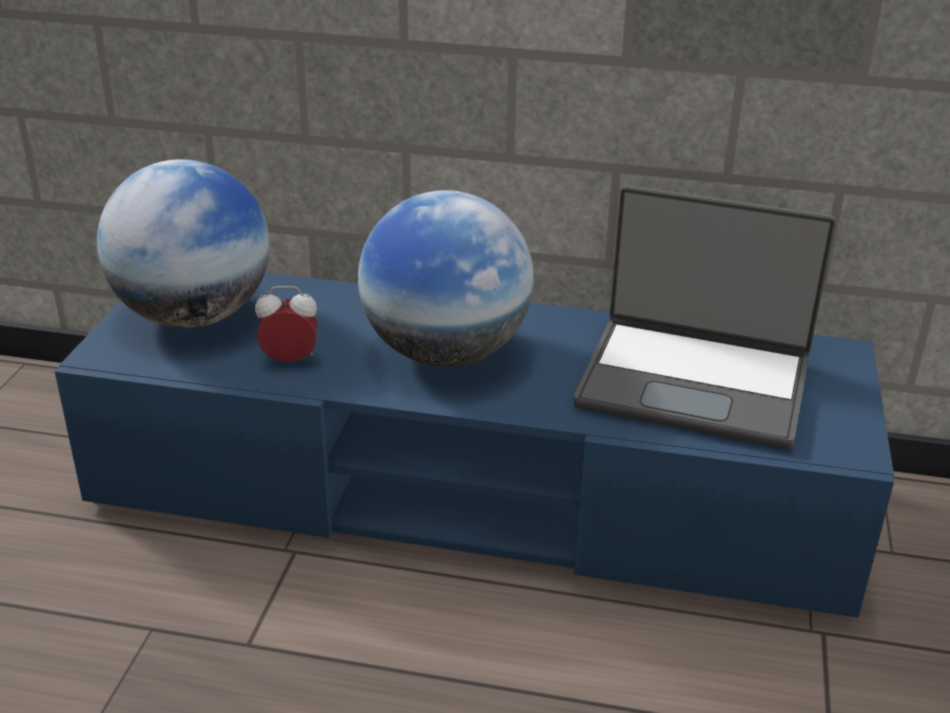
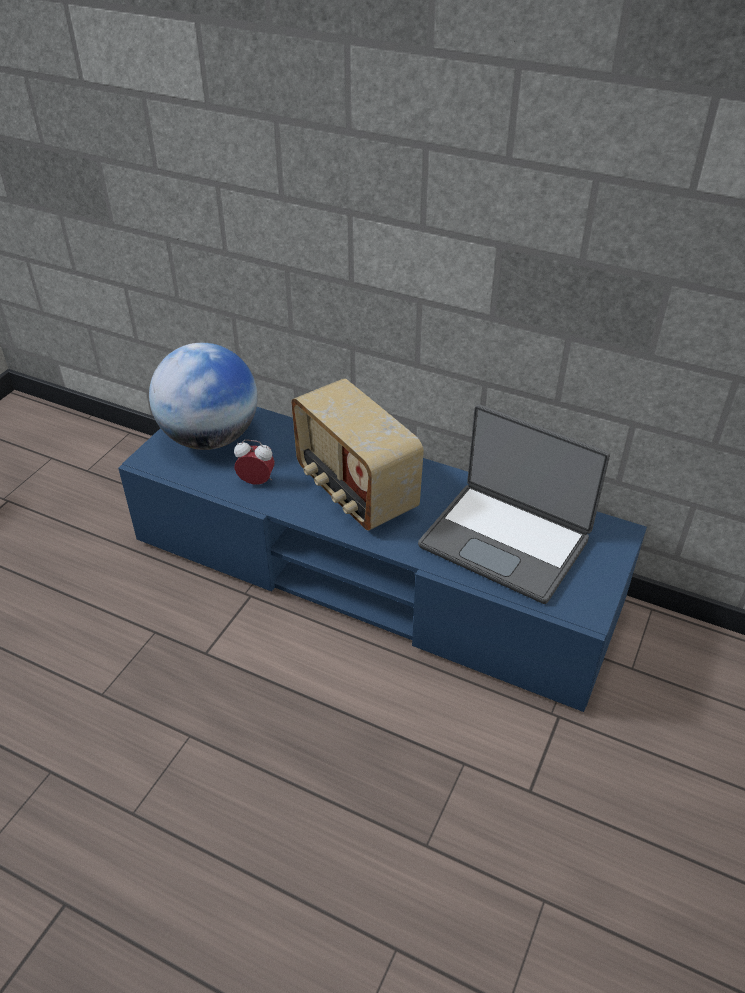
camera: 15 degrees right, 10 degrees up
globe [358,190,534,366] -> radio [291,378,424,531]

